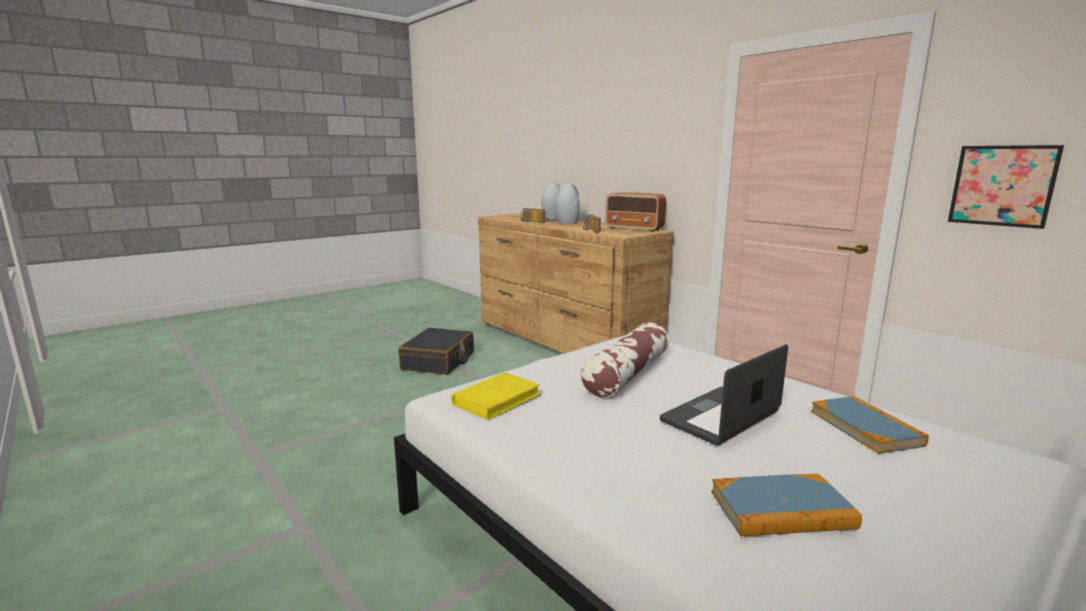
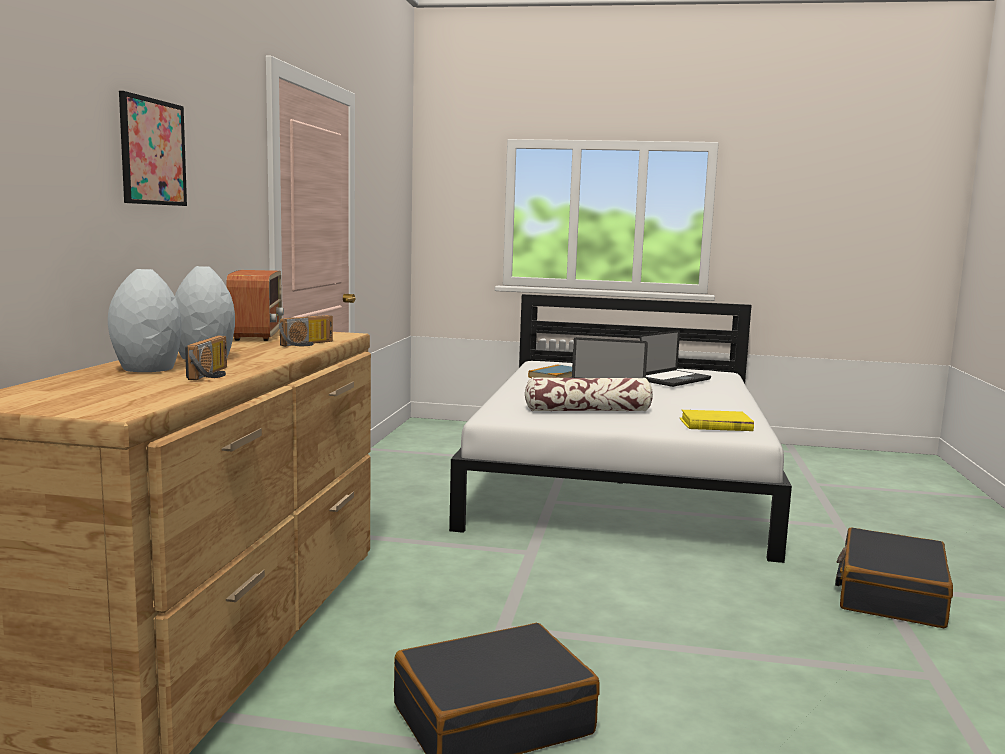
camera: 130 degrees left, 5 degrees down
book [711,474,862,536] -> laptop [639,330,711,387]
picture [948,145,1064,229] -> picture moved to [119,91,187,206]
none -> black suitcase [835,527,953,628]

